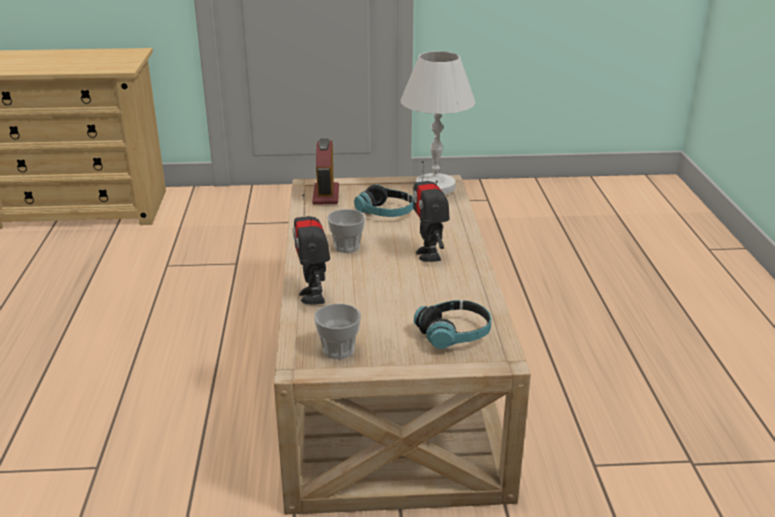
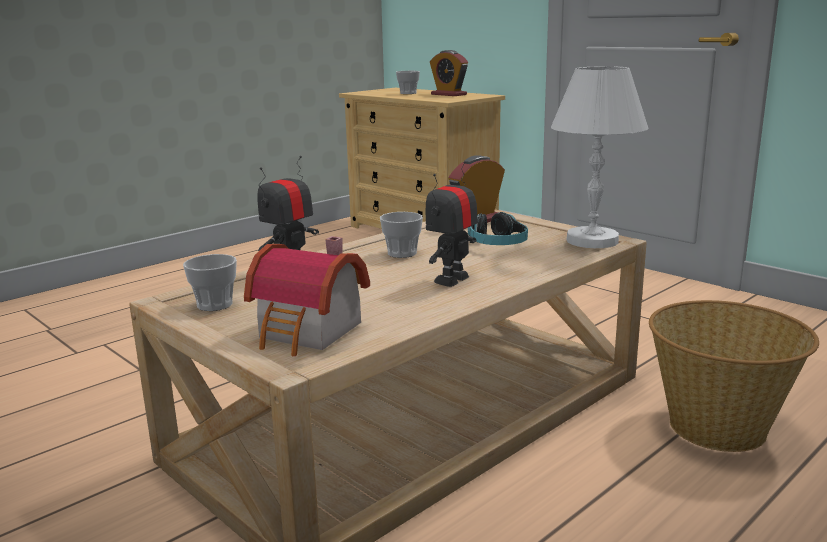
camera: 50 degrees right, 10 degrees down
headphones [414,300,491,349] -> toy house [244,236,370,356]
none -> cup [396,71,420,94]
none -> alarm clock [430,50,468,96]
none -> basket [649,300,819,452]

